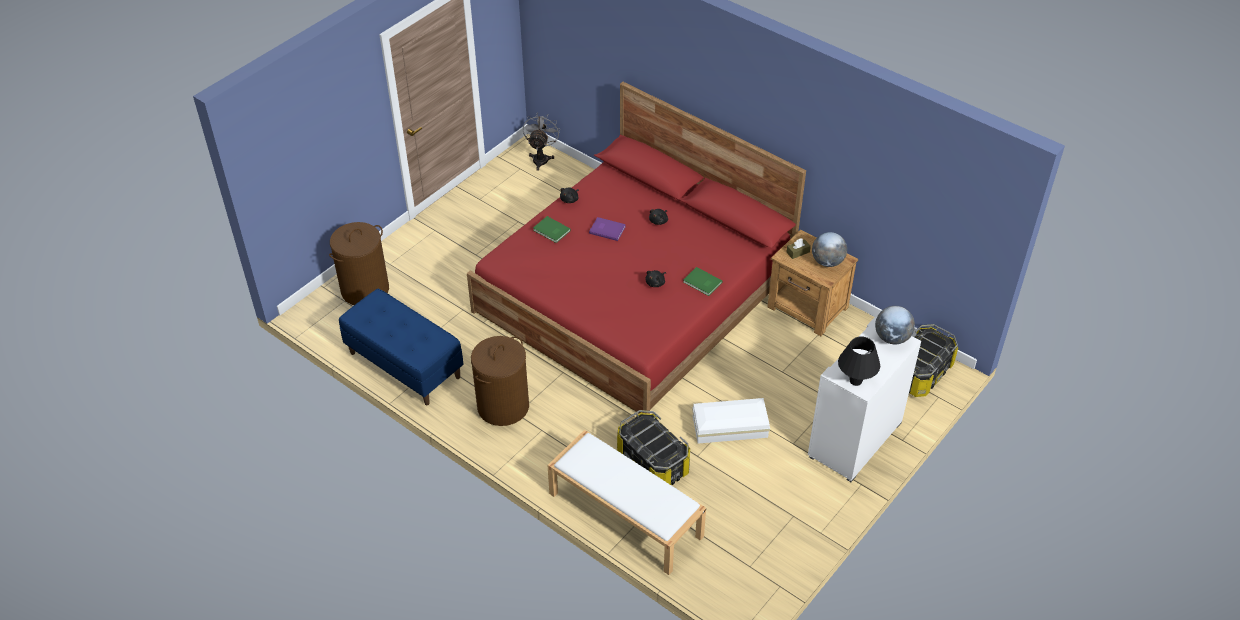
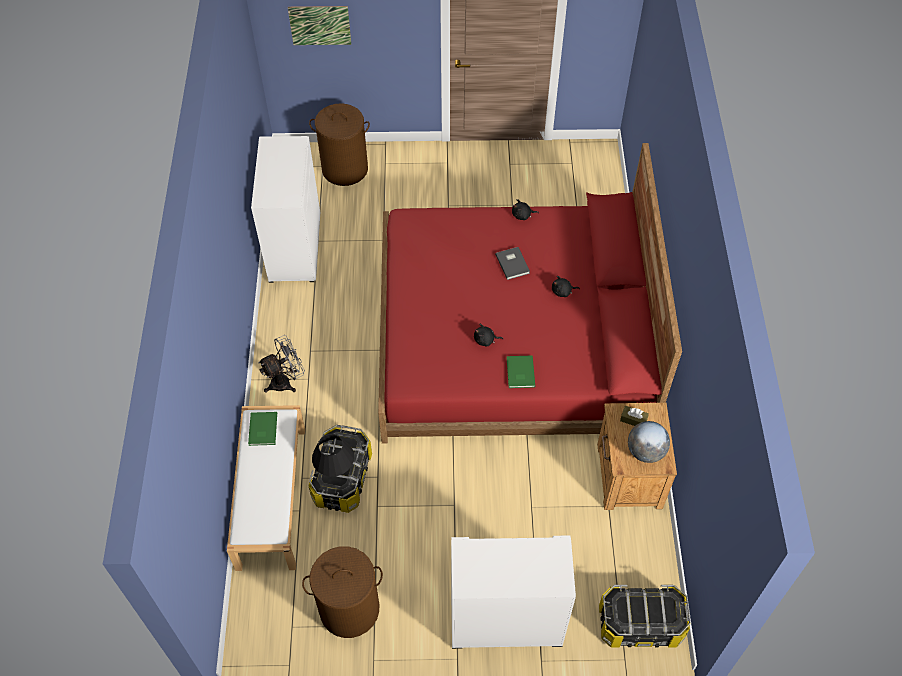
camera: 50 degrees right, 10 degrees up
blue bench [339,289,463,405] -> white cabinet [251,136,320,283]
brown laundry basket [471,336,529,426] -> brown laundry basket moved to [302,546,383,638]
grey fan [523,112,560,171] -> grey fan moved to [258,335,305,393]
green book [533,216,571,243] -> green book moved to [248,412,277,446]
purple book [589,217,626,241] -> grey book [495,247,530,280]
white storage box [692,398,770,444] -> none
black table lamp [838,337,880,386] -> black table lamp moved to [312,434,354,477]
globe [875,306,915,344] -> none
none -> picture [288,6,351,45]

